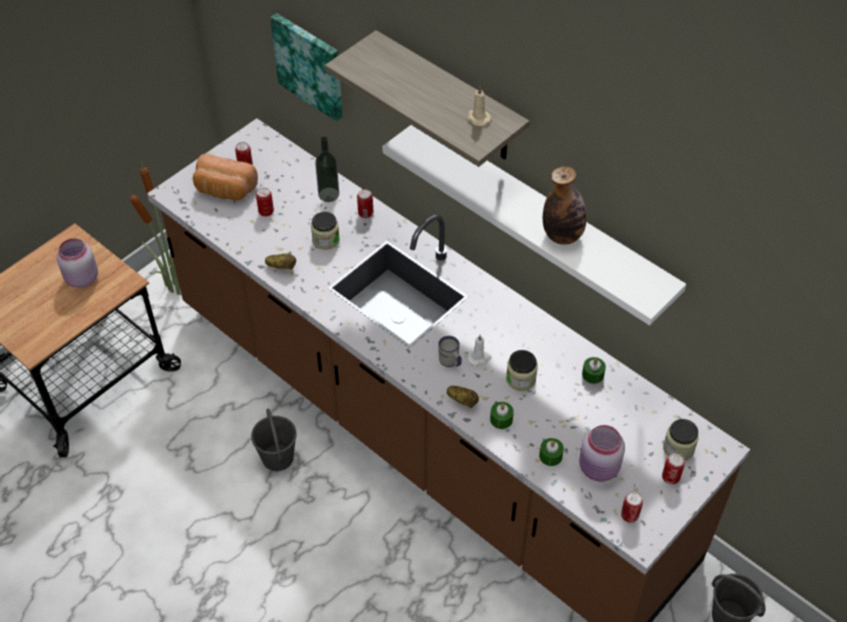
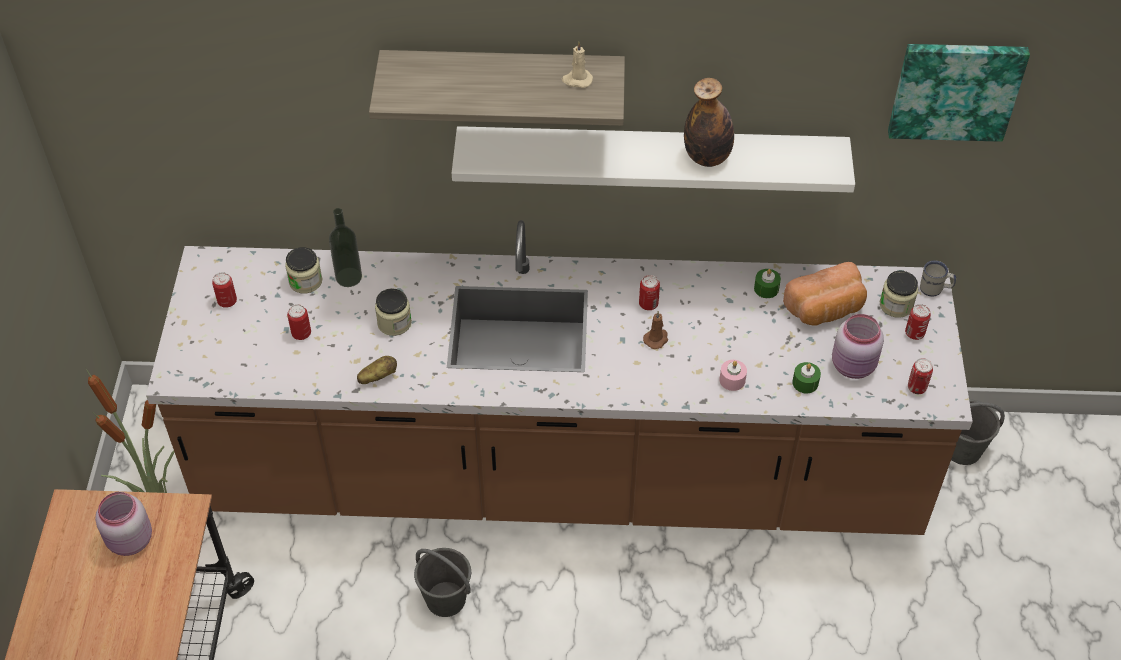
camera: 40 degrees left, 0 degrees up
bread [193,154,258,200] -> bread moved to [783,262,867,326]
picture [270,13,343,121] -> picture moved to [888,44,1030,142]
can [357,189,373,218] -> can moved to [639,275,660,310]
white mug [438,336,462,367] -> white mug moved to [920,261,956,296]
potato [447,386,479,408] -> none
white candle [467,335,491,366] -> brown candle [643,311,668,349]
green candle [490,402,514,429] -> pink candle [719,360,747,391]
jar [506,350,538,391] -> jar moved to [285,247,322,293]

